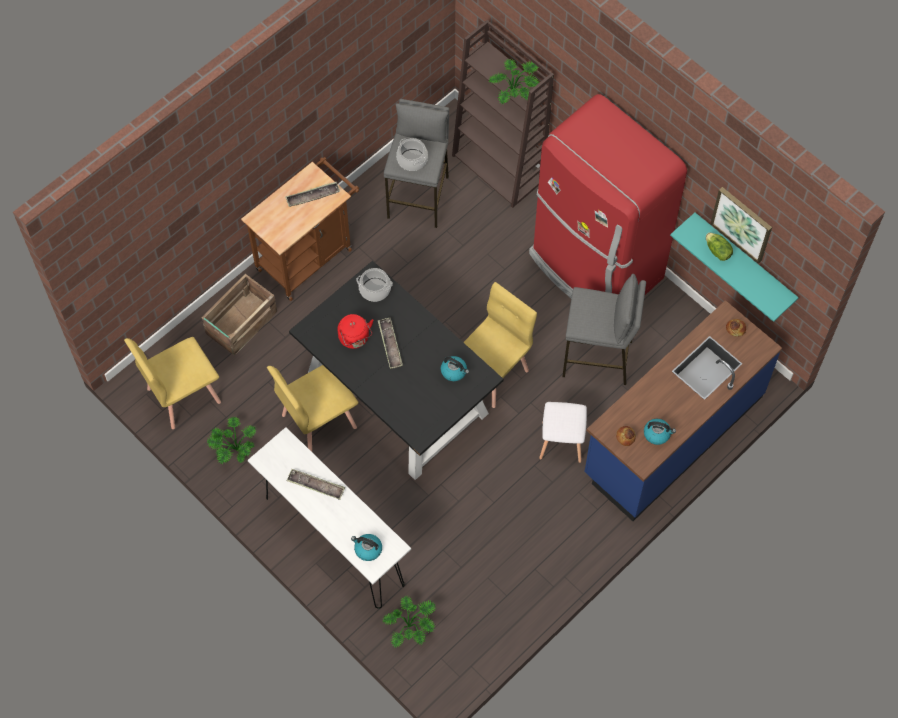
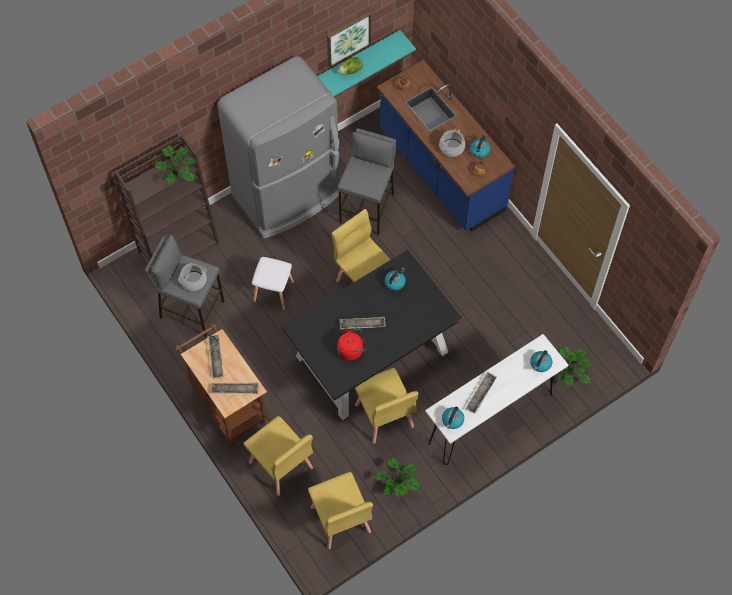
camera: 80 degrees left, 0 degrees up
crate [201,274,277,355] -> yellow chair [243,416,313,496]
cooking pot [356,268,393,302] -> cooking pot moved to [439,129,465,157]
red fridge [529,94,687,298] -> grey fridge [217,56,340,238]
white stool [539,402,587,463] -> white stool moved to [252,257,294,310]
none -> tray [211,383,259,394]
none -> kettle [442,407,464,429]

